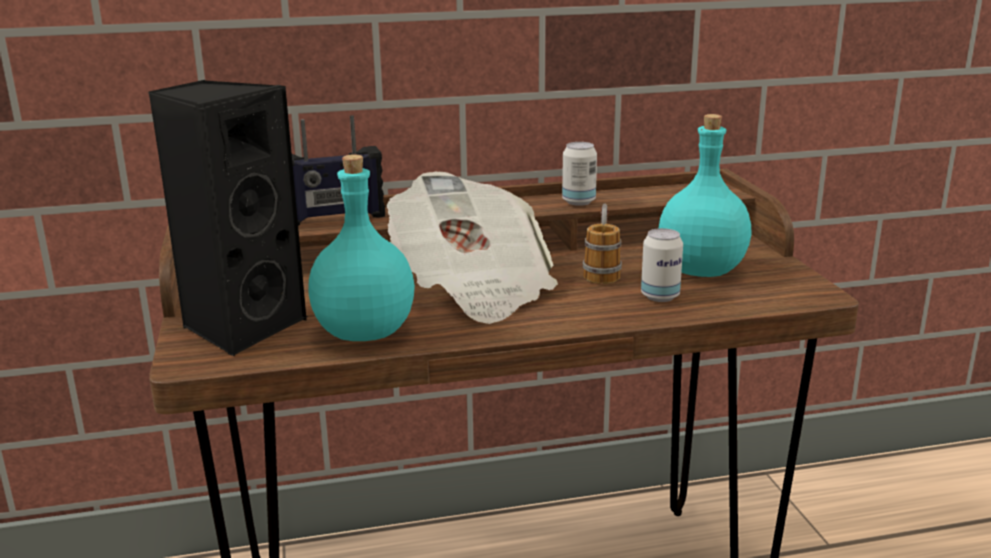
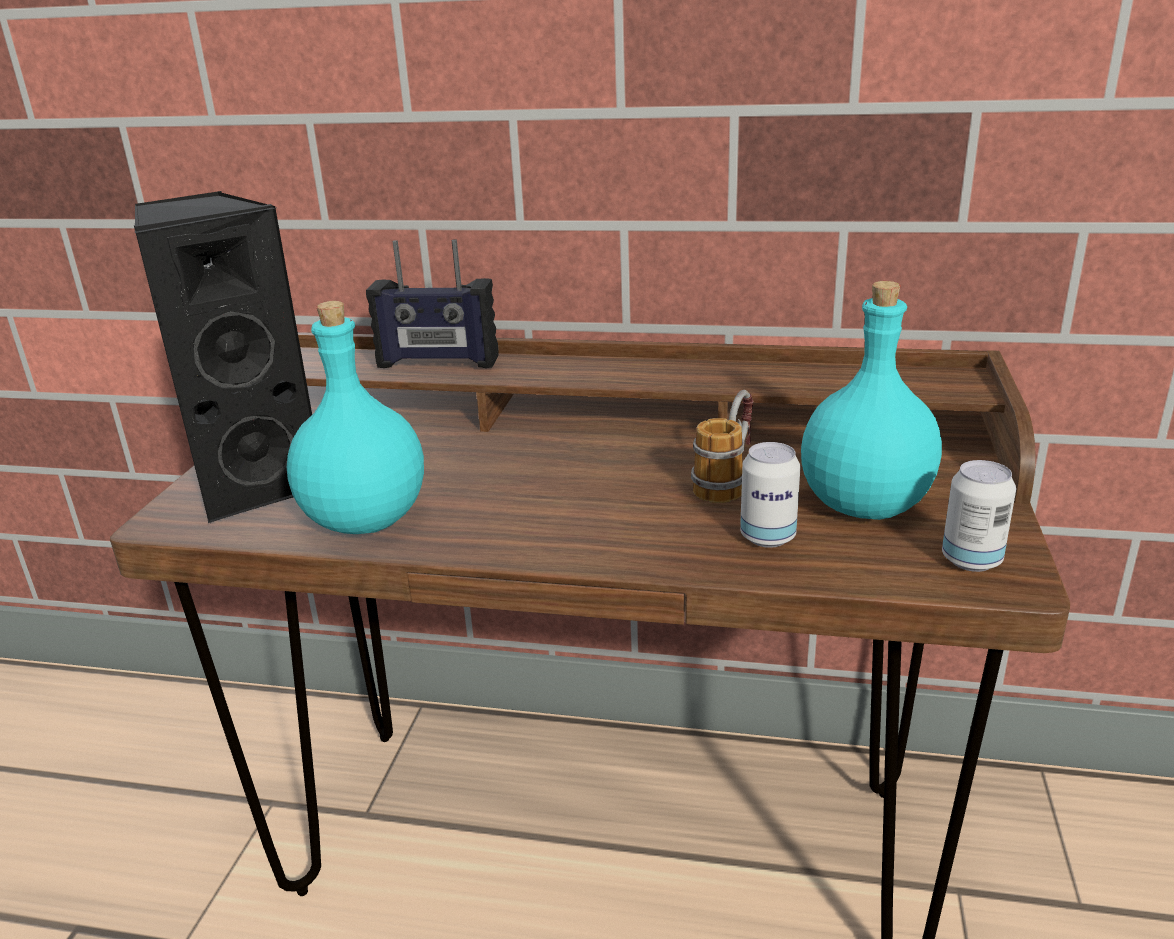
camera: 25 degrees right, 5 degrees up
newspaper [387,172,558,324] -> none
can [562,142,597,206] -> can moved to [942,460,1016,572]

